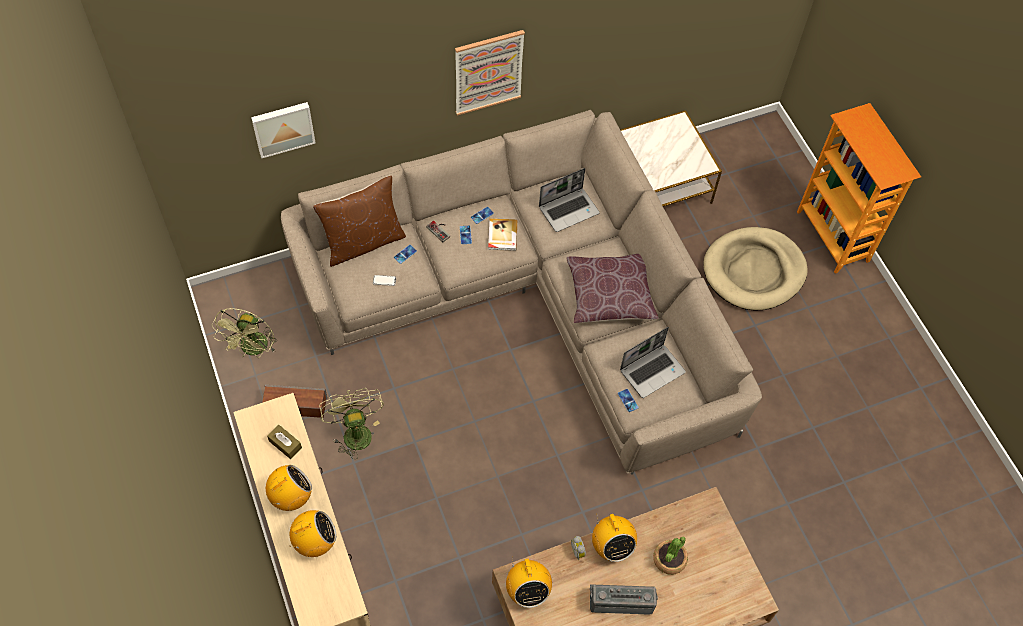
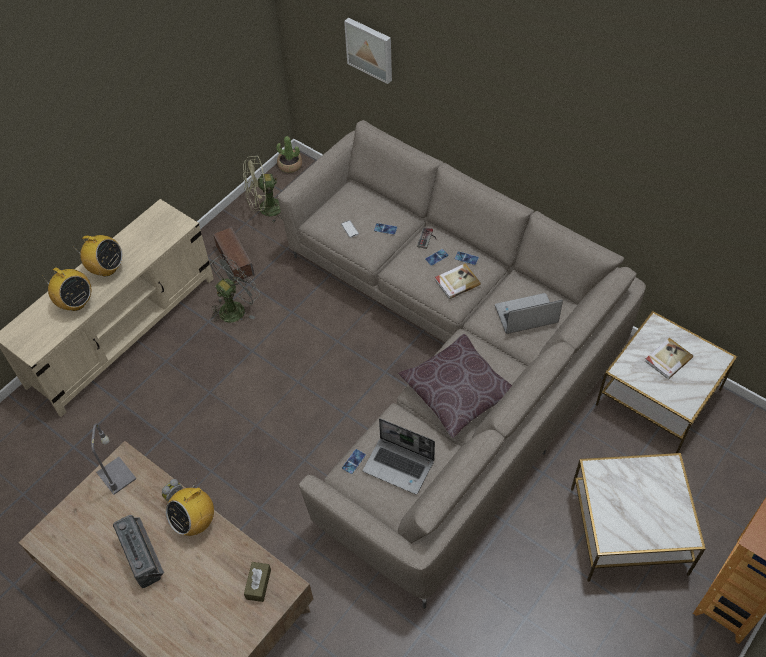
camera: 65 degrees right, 5 degrees down
brown tissue box [267,425,302,459] -> brown tissue box moved to [244,562,271,602]
brown pillow [313,176,406,267] -> none
green fan [319,388,384,459] -> grey fan [210,254,260,323]
picture [455,30,525,116] -> none
radio [506,557,552,608] -> grey table lamp [91,423,137,495]
laptop [539,168,600,232] -> laptop turned 135 degrees clockwise [495,293,563,334]
potted plant [653,536,688,575] -> potted plant moved to [276,136,302,173]
beige dog bed [704,227,808,311] -> side table [571,453,706,582]
none -> book [645,338,693,379]

